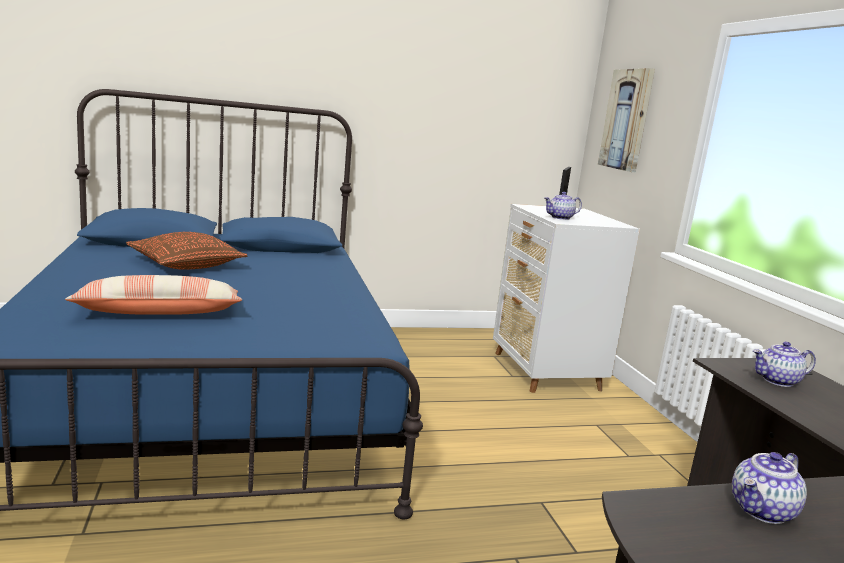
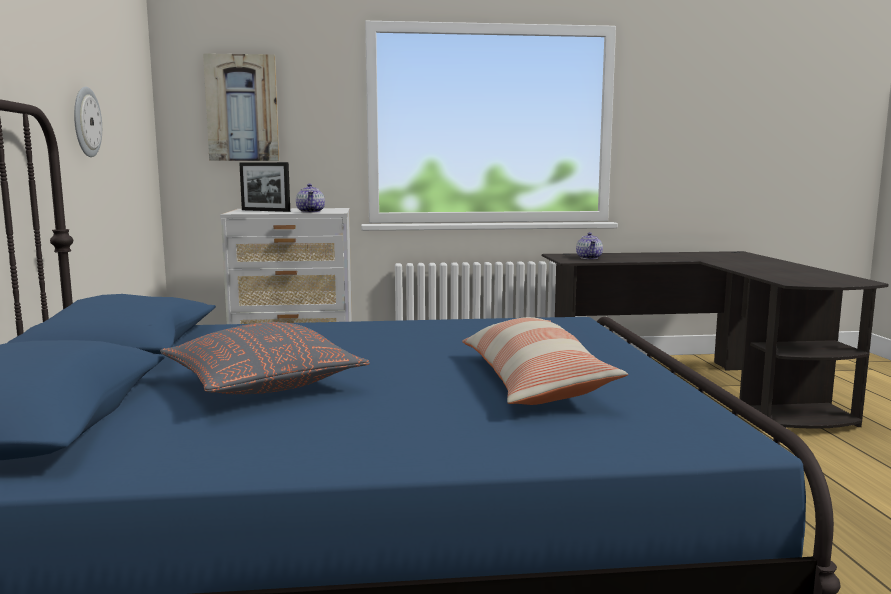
camera: 80 degrees left, 5 degrees down
brown pillow [126,232,247,270] -> grey pillow [160,322,370,394]
teapot [732,452,807,524] -> none
none -> wall clock [74,87,102,157]

